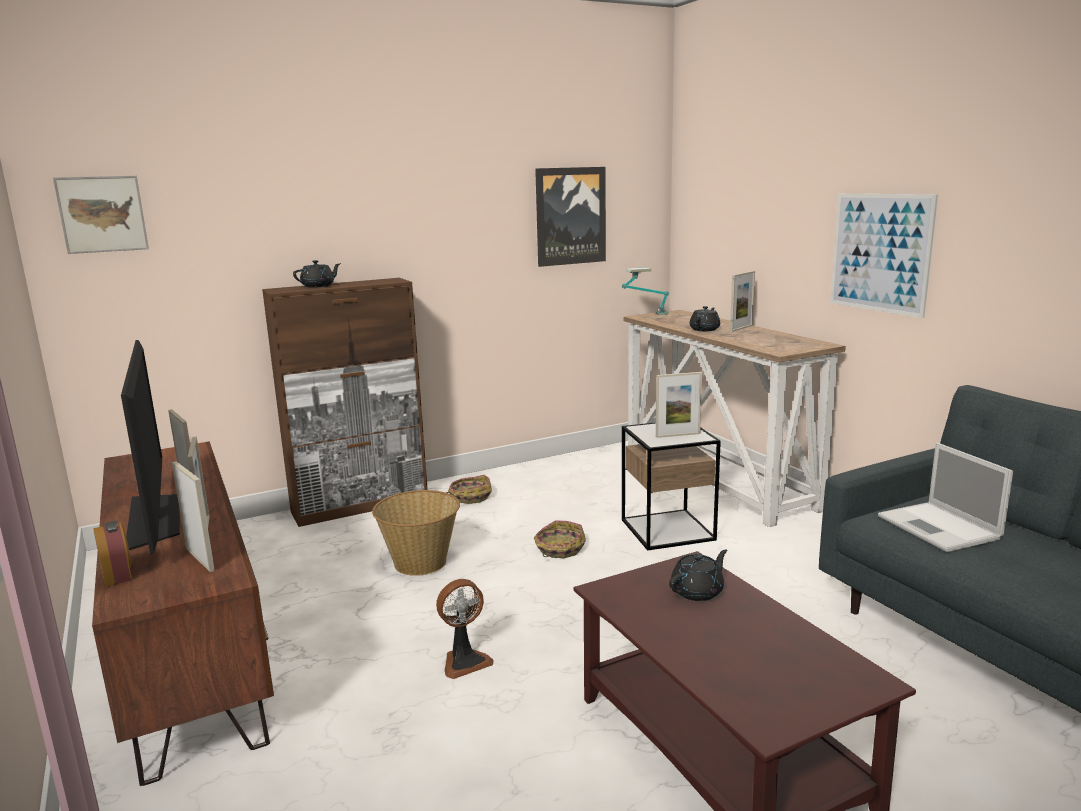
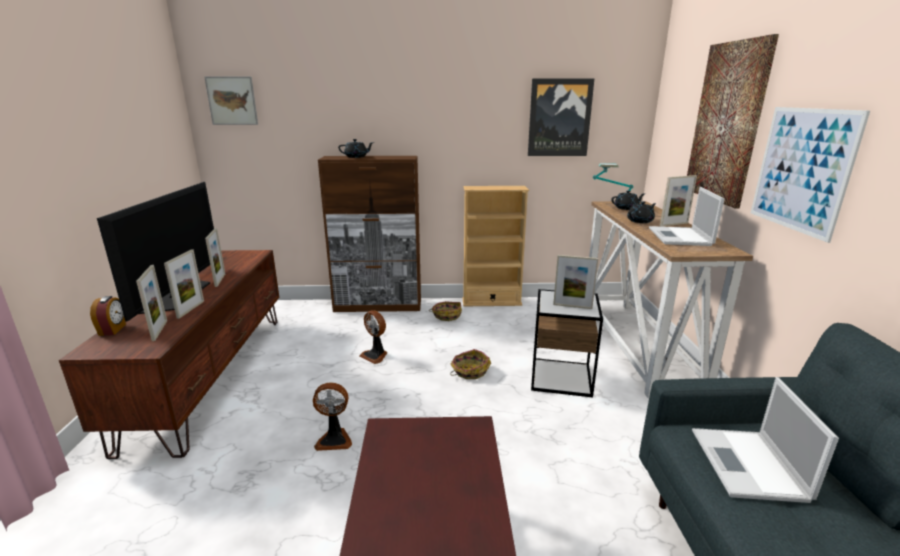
camera: 25 degrees right, 5 degrees up
basket [372,490,460,576] -> fan [359,310,388,364]
black teapot [669,549,727,601] -> black teapot moved to [611,190,644,210]
none -> beige bookcase [462,186,529,306]
none -> laptop [649,187,725,246]
none -> picture [687,34,779,209]

